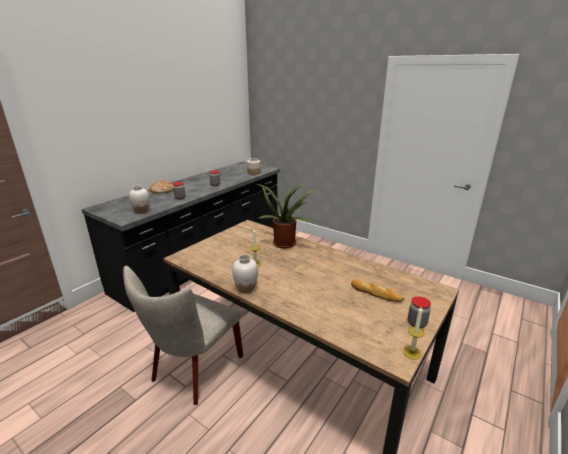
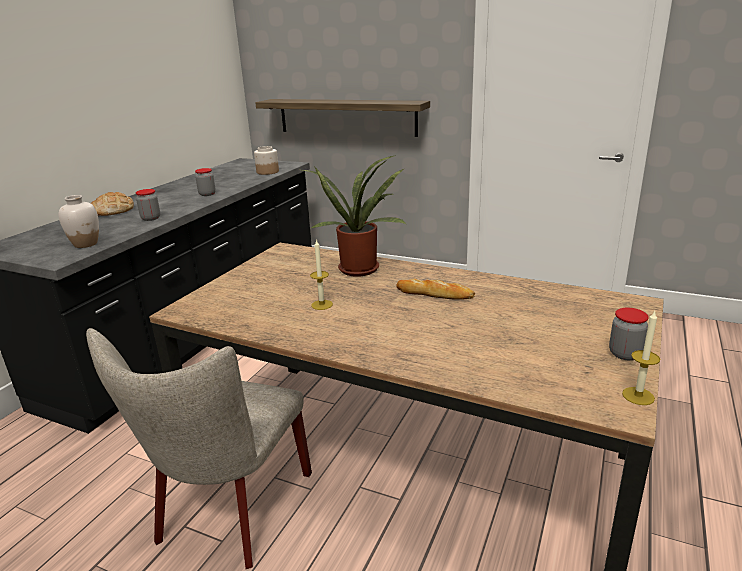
camera: 10 degrees left, 0 degrees up
white vase [232,254,258,293] -> none
bread [351,280,404,302] -> bread moved to [396,278,475,300]
none -> shelf [255,99,430,137]

